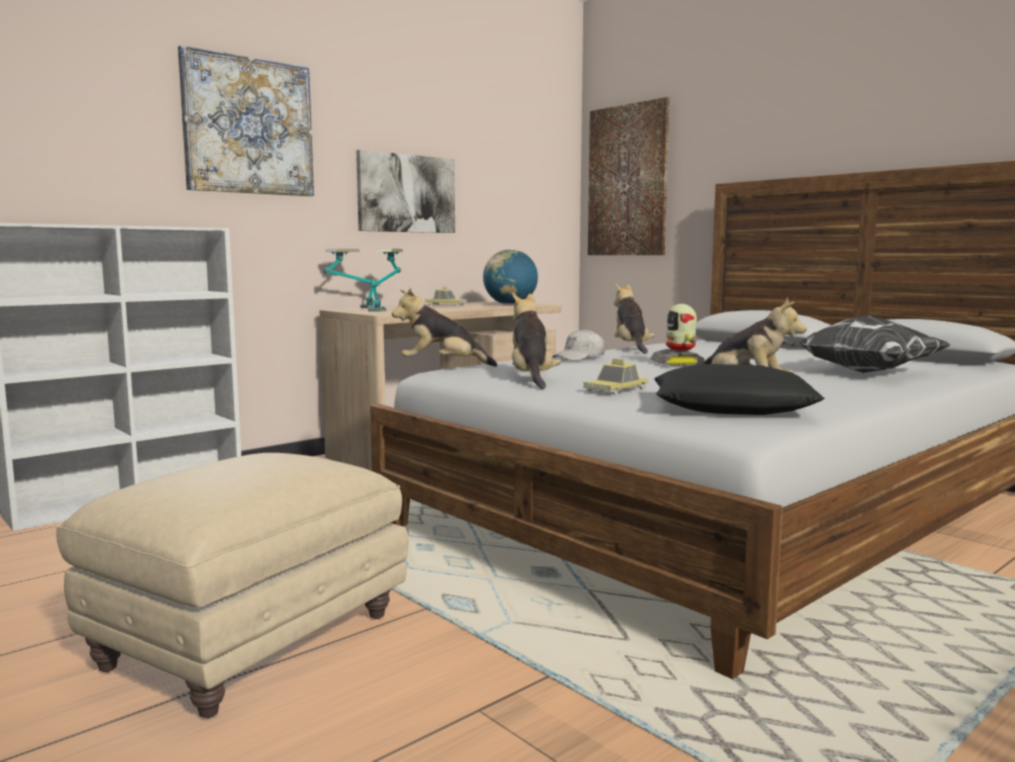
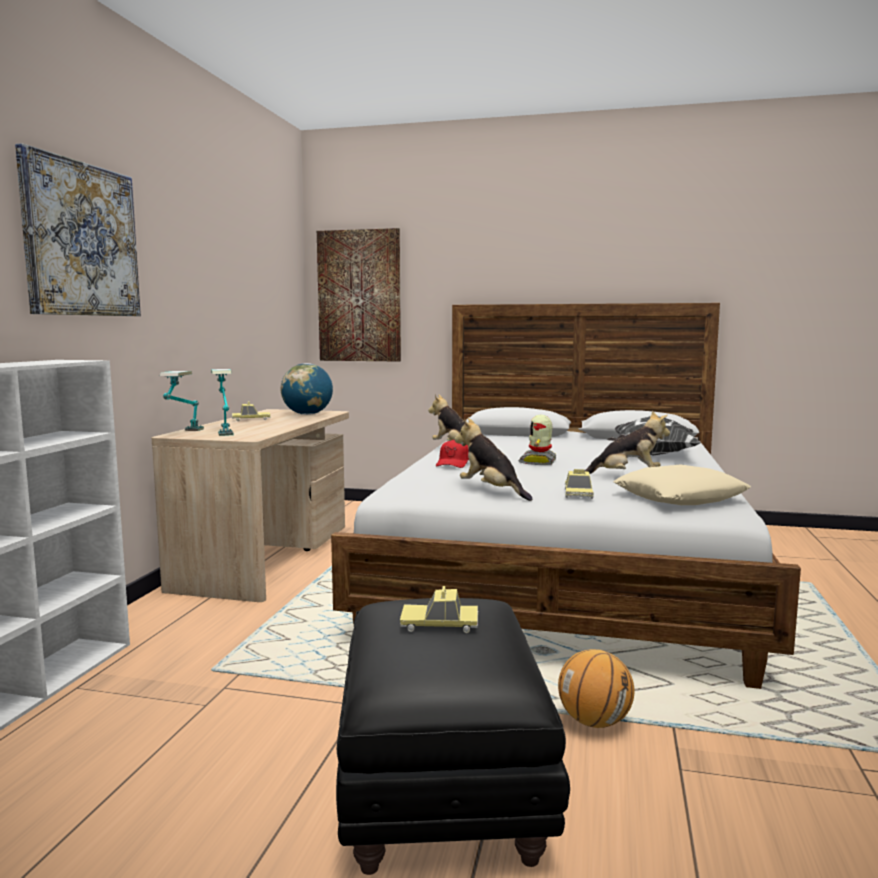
camera: 35 degrees left, 0 degrees up
beige ottoman [56,453,409,718] -> black ottoman [336,598,570,875]
picture [356,150,455,233] -> none
plush toy [392,288,497,366] -> none
white cap [552,329,605,361] -> red cap [436,440,469,468]
toy robot [651,304,705,367] -> toy robot turned 60 degrees clockwise [518,415,556,465]
black pillow [654,364,825,415] -> beige pillow [613,464,751,505]
none -> toy car [400,586,478,633]
none -> basketball [558,649,635,728]

